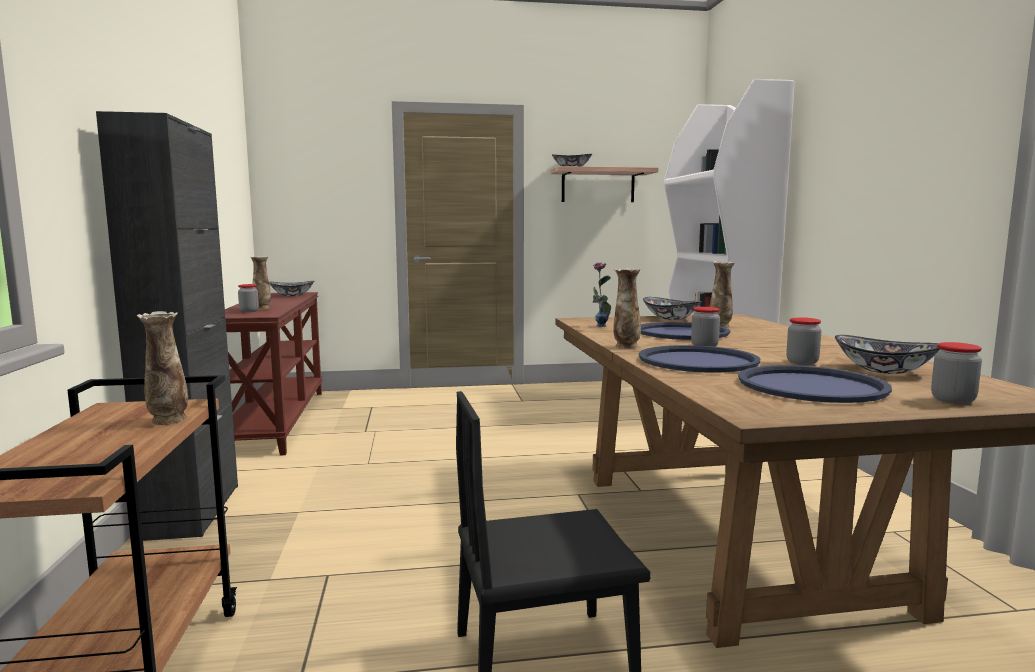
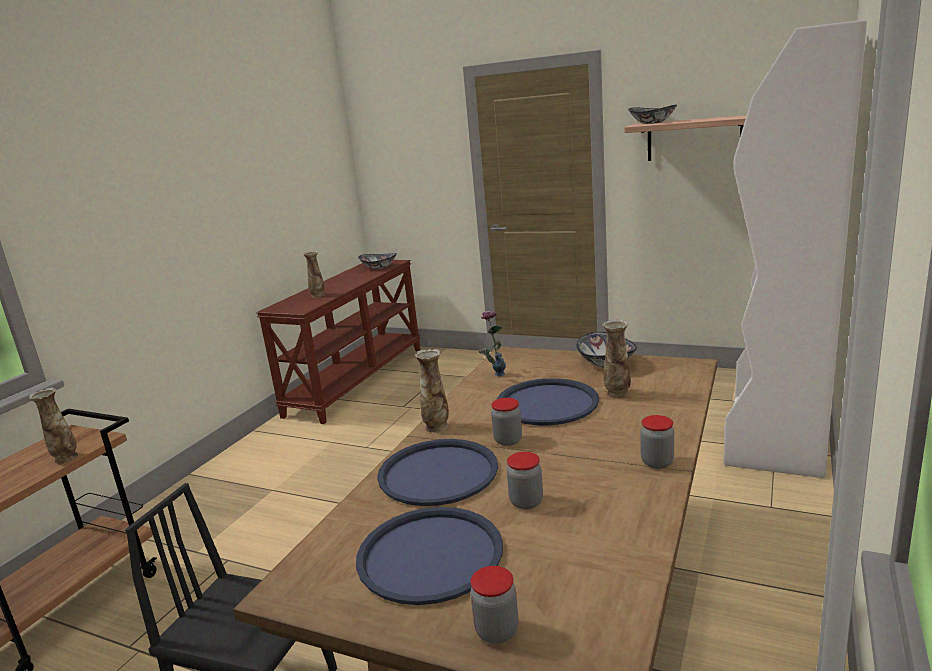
camera: 35 degrees right, 10 degrees up
black cabinet [96,111,238,541] -> none
jar [238,284,259,312] -> jar moved to [640,415,674,469]
bowl [835,335,940,374] -> none

